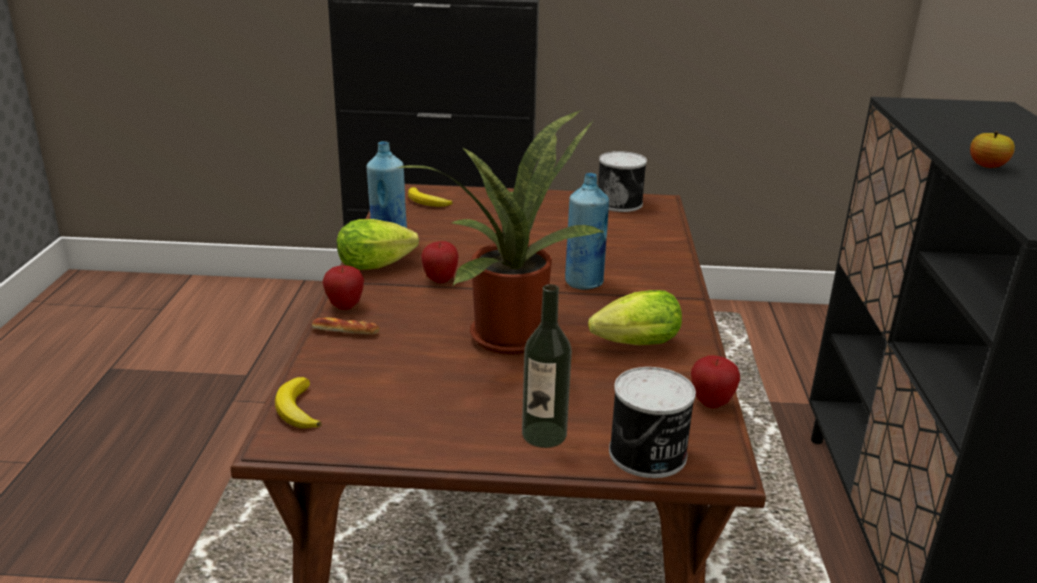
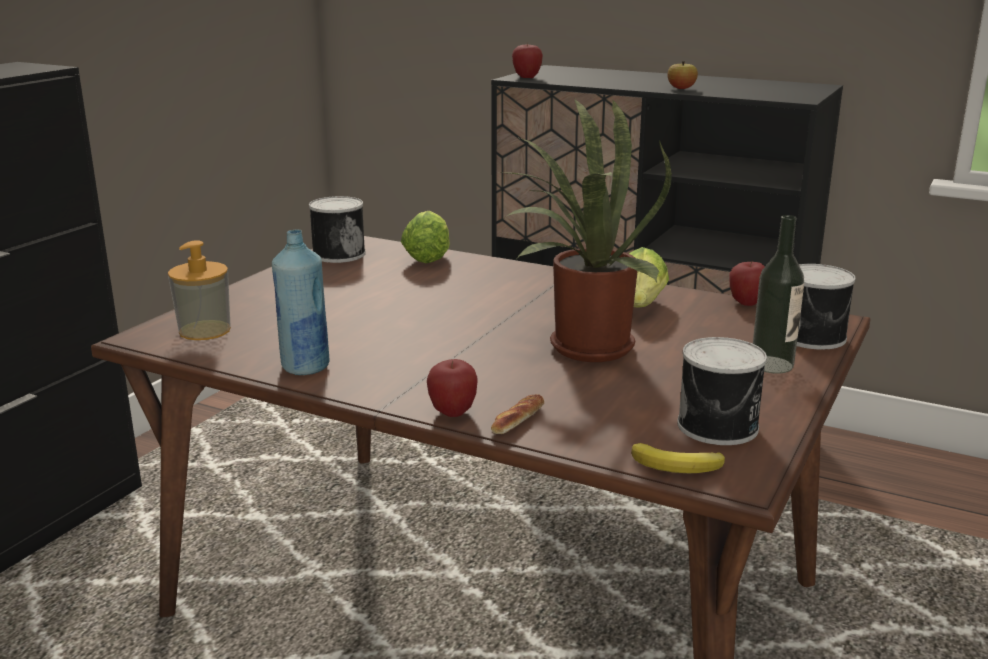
camera: 65 degrees left, 5 degrees down
lettuce [337,219,419,270] -> lettuce moved to [401,211,450,263]
banana [408,187,453,207] -> soap dispenser [168,240,231,340]
apple [421,241,458,283] -> apple moved to [512,43,543,78]
blue bottle [565,173,609,290] -> none
none -> can [677,337,767,445]

